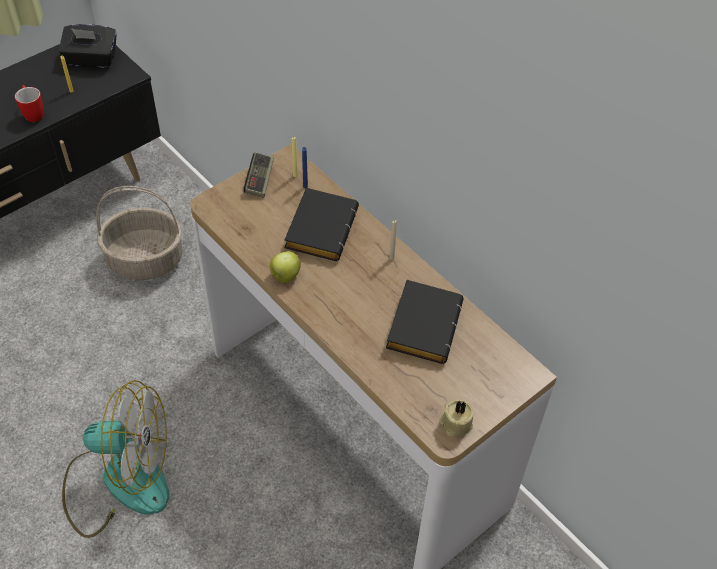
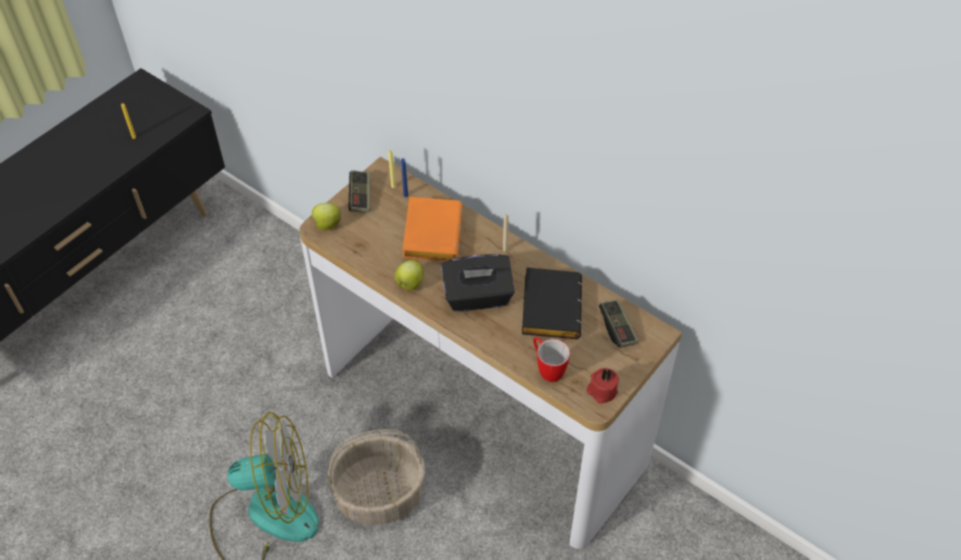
camera: 10 degrees left, 0 degrees up
mug [15,85,43,122] -> mug moved to [533,337,570,382]
black tissue box [59,24,117,68] -> black tissue box moved to [441,254,515,311]
basket [96,186,183,280] -> basket moved to [327,429,425,525]
black book [284,188,359,261] -> orange book [402,197,462,261]
beige candle [439,400,474,437] -> red candle [586,368,619,403]
none -> apple [309,203,341,230]
none -> game controller [599,299,639,348]

